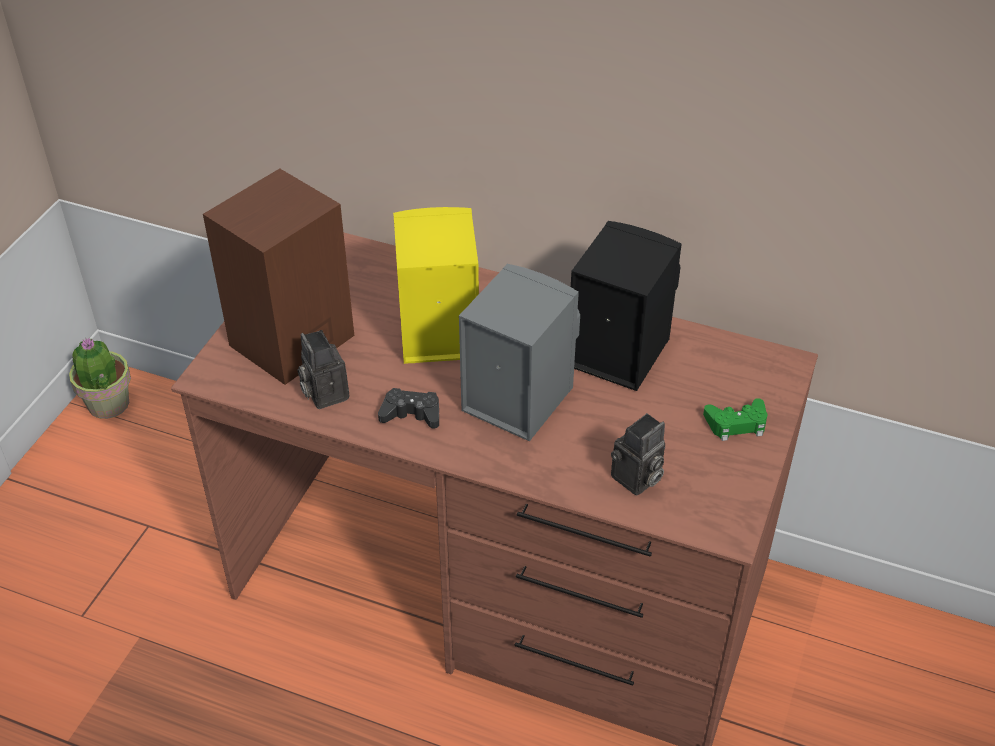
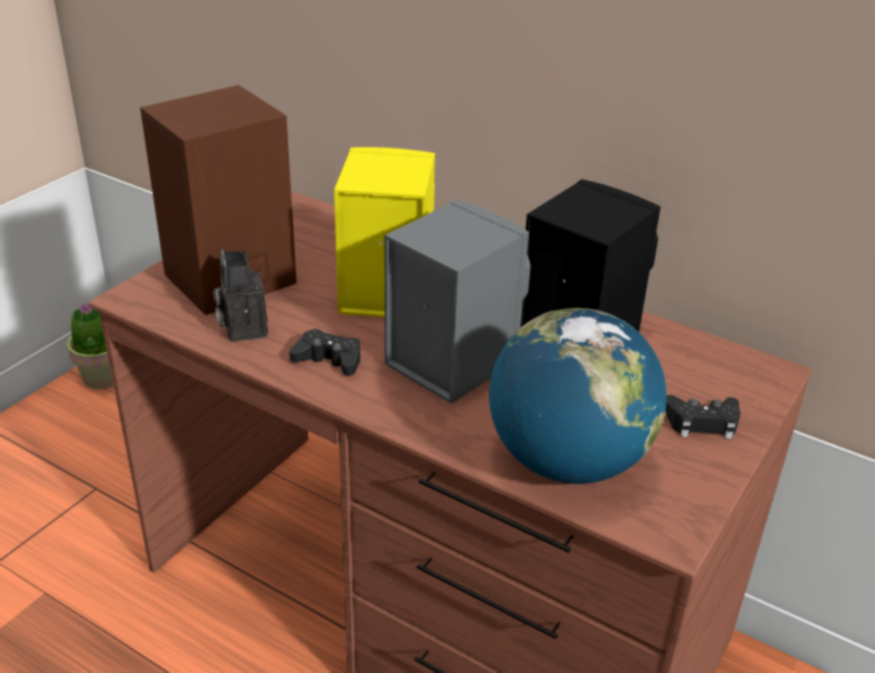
camera: 10 degrees right, 10 degrees down
camera [611,413,665,496] -> globe [489,308,667,484]
green game controller [703,398,767,441] -> black game controller [665,395,741,439]

